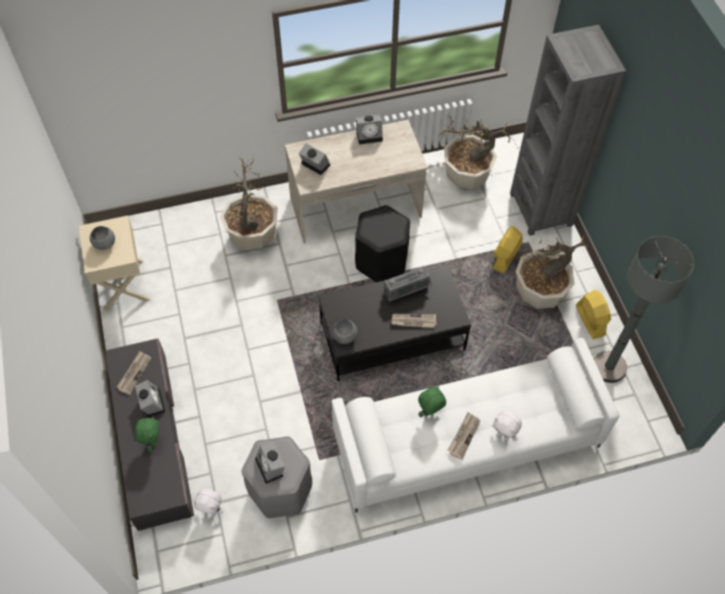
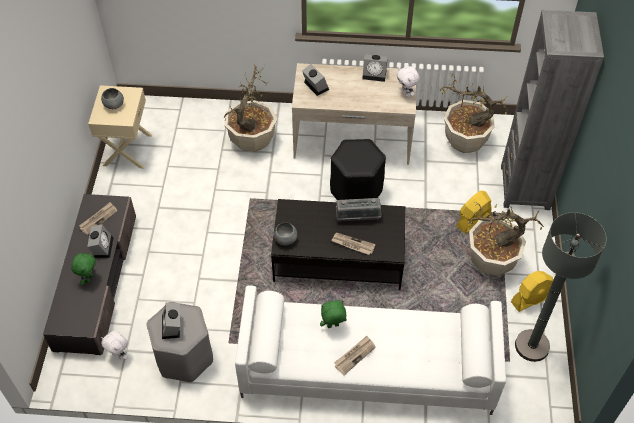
camera: 20 degrees right, 5 degrees down
white plush toy [492,410,522,441] -> white plush toy moved to [397,66,420,97]
yellow fan [576,290,611,339] -> yellow fan turned 60 degrees clockwise [511,271,553,312]

